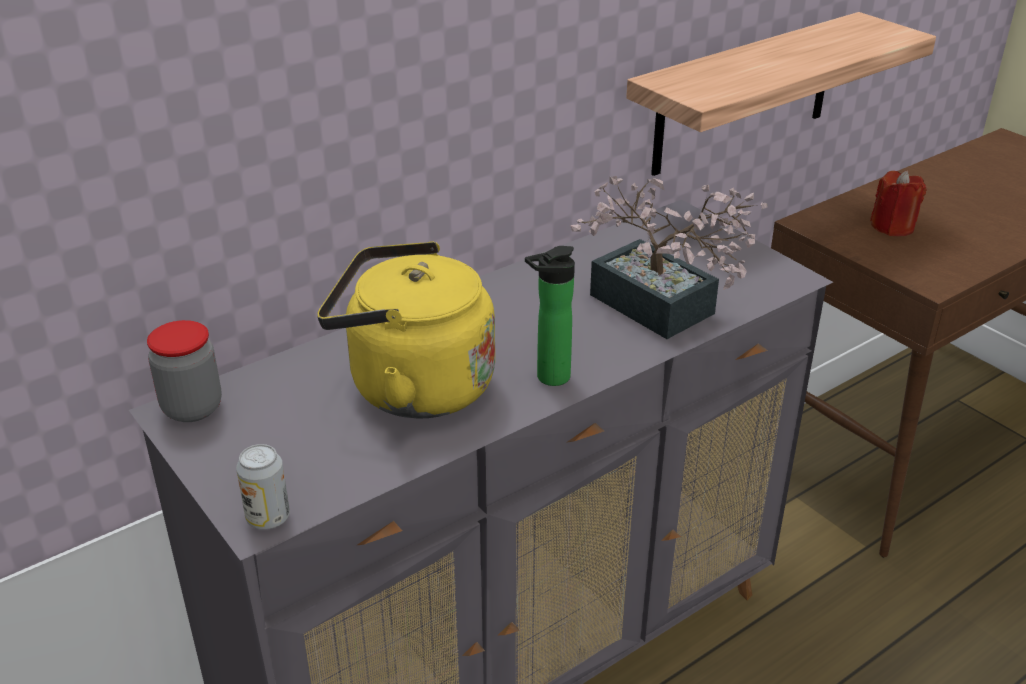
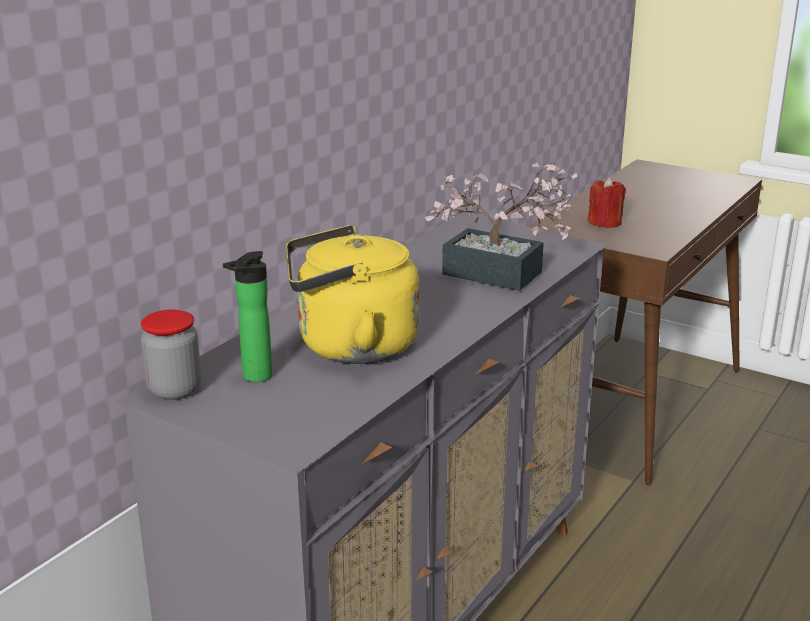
camera: 20 degrees left, 10 degrees down
can [236,444,290,530] -> none
bottle [525,246,575,386] -> bottle moved to [223,251,273,382]
shelf [626,12,936,176] -> none

